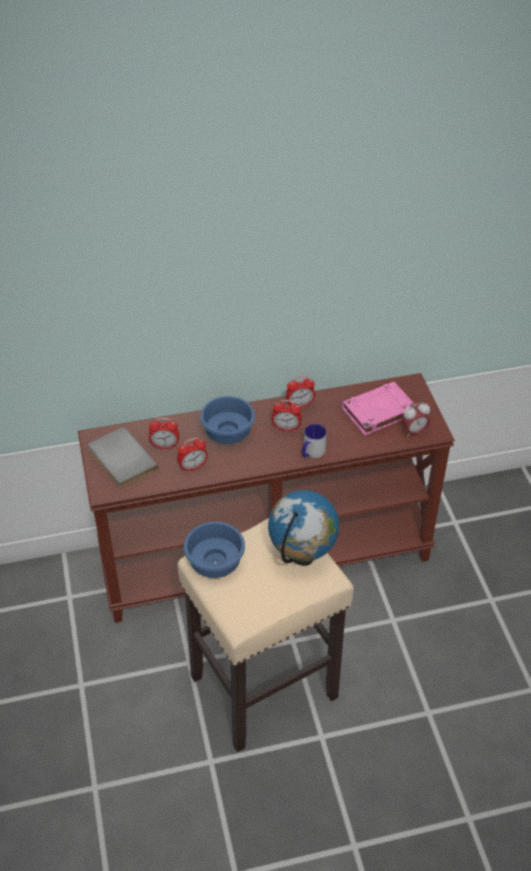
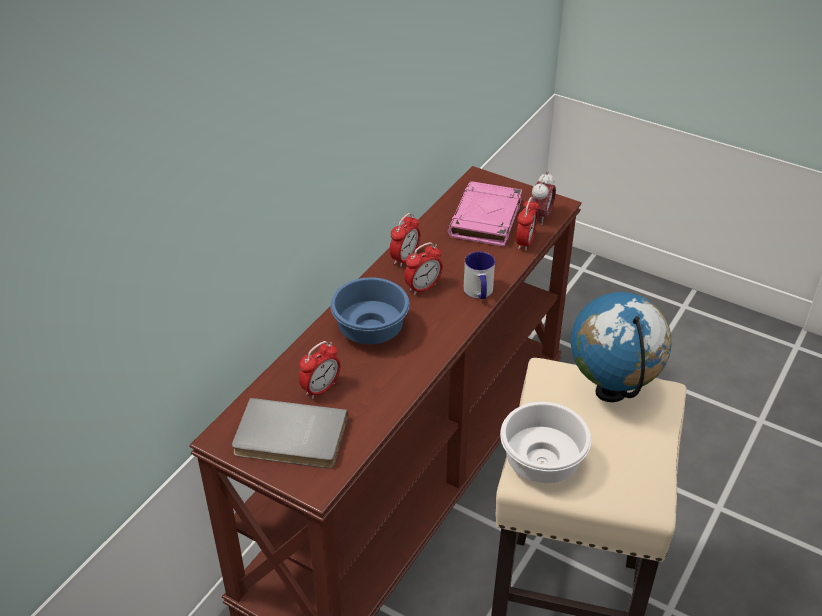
camera: 45 degrees left, 5 degrees down
alarm clock [177,438,208,472] -> alarm clock moved to [516,197,539,251]
blue bowl [184,522,245,578] -> white bowl [500,402,591,483]

